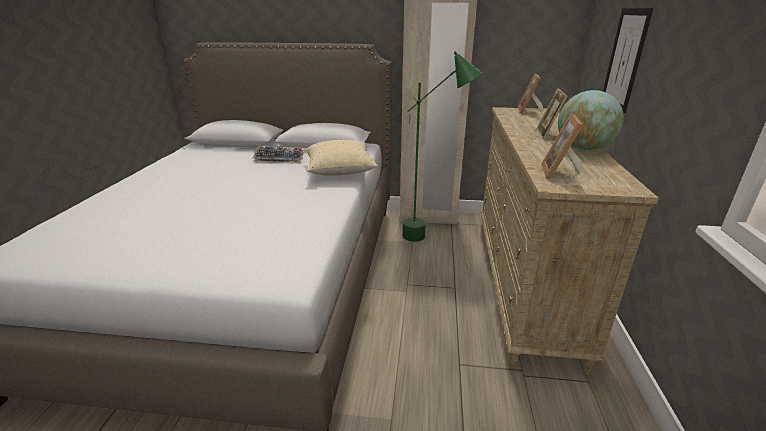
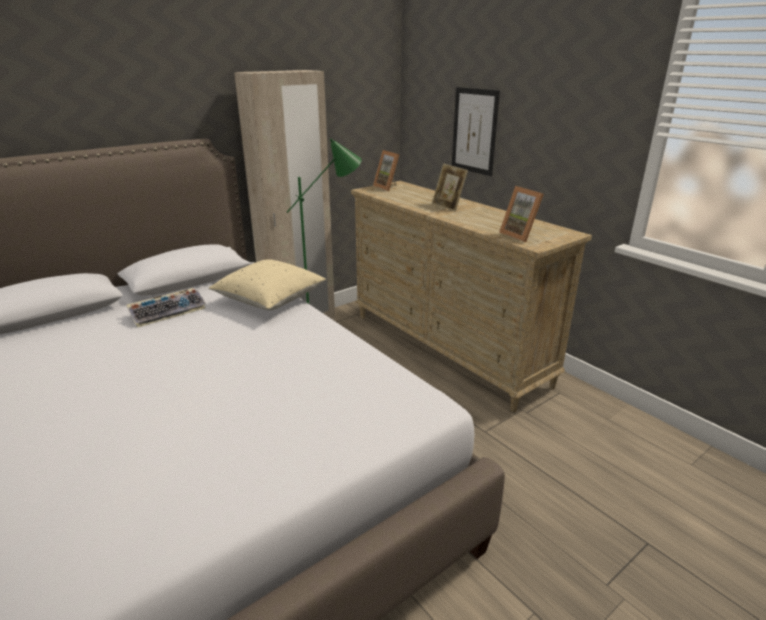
camera: 45 degrees left, 0 degrees up
globe [558,90,624,151] -> none

